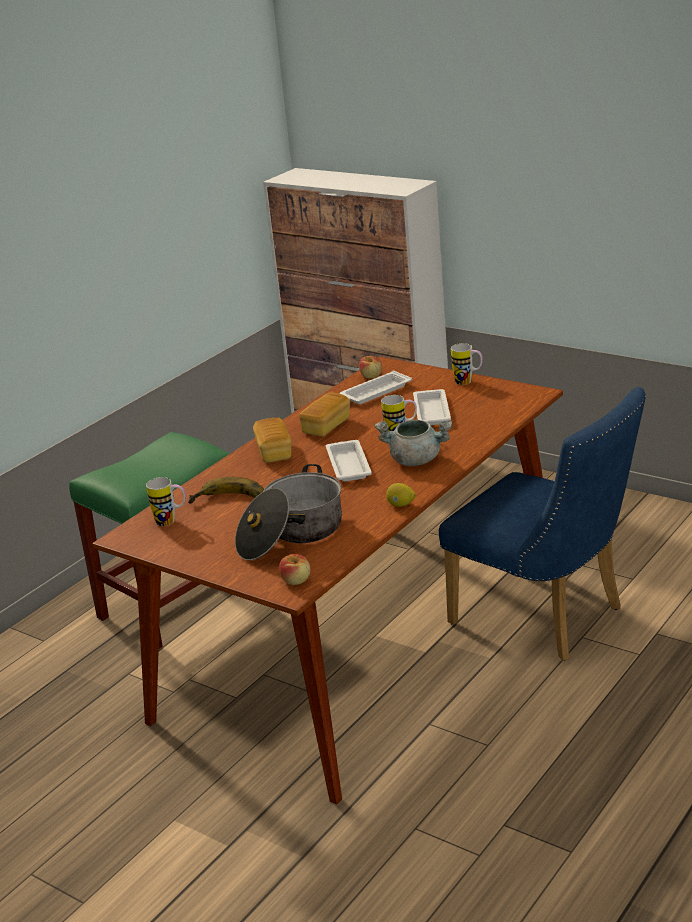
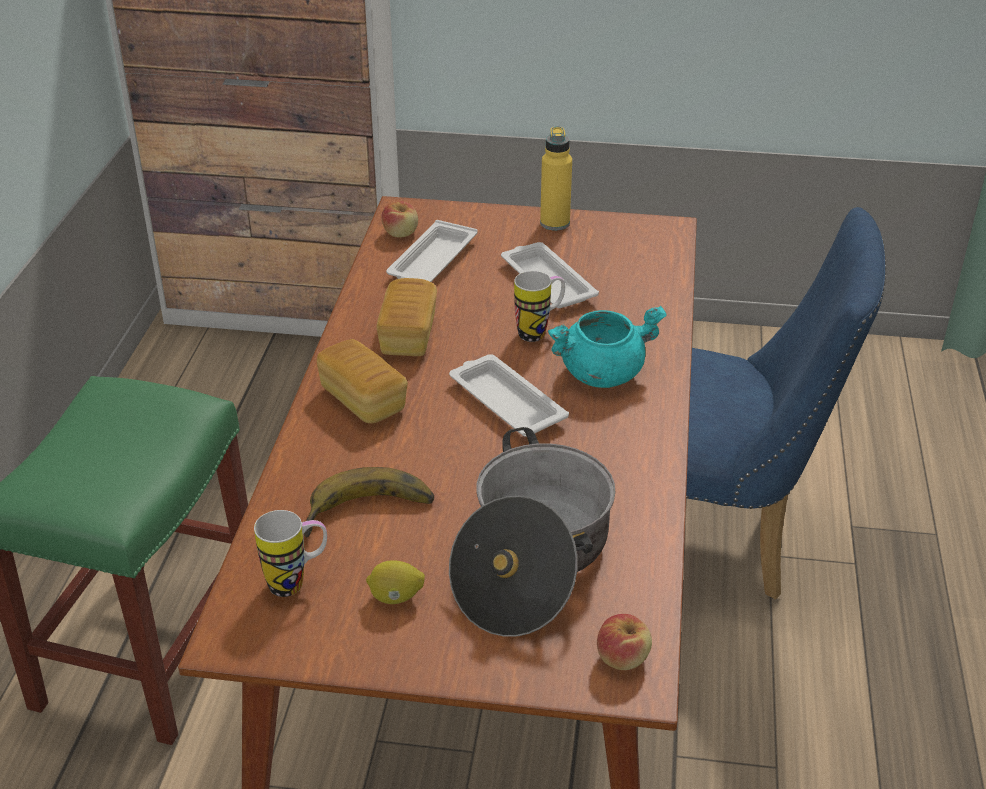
camera: 30 degrees left, 10 degrees up
grey cooking pot [375,420,452,466] -> turquoise cooking pot [548,306,667,388]
lemon [386,483,416,507] -> lemon moved to [366,561,425,604]
mug [451,343,483,385] -> yellow bottle [540,126,572,231]

